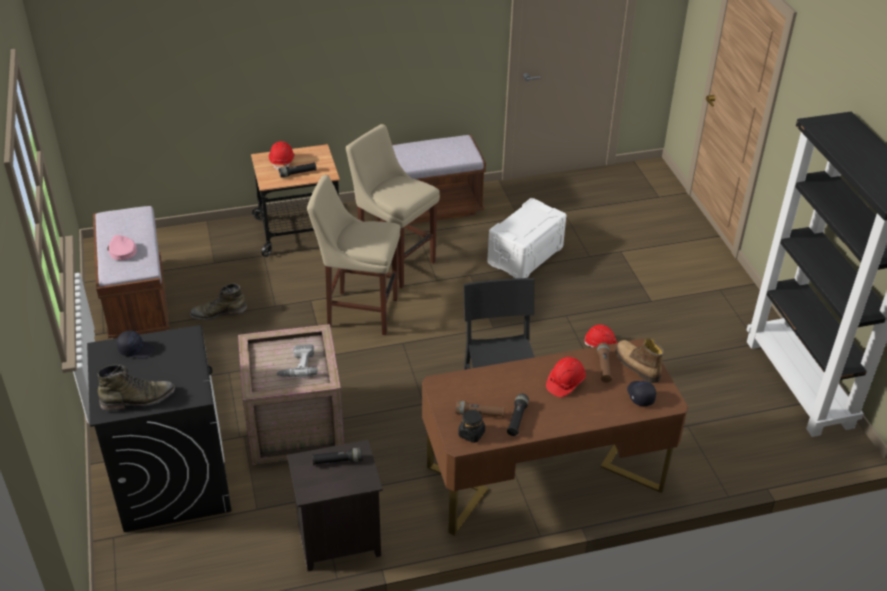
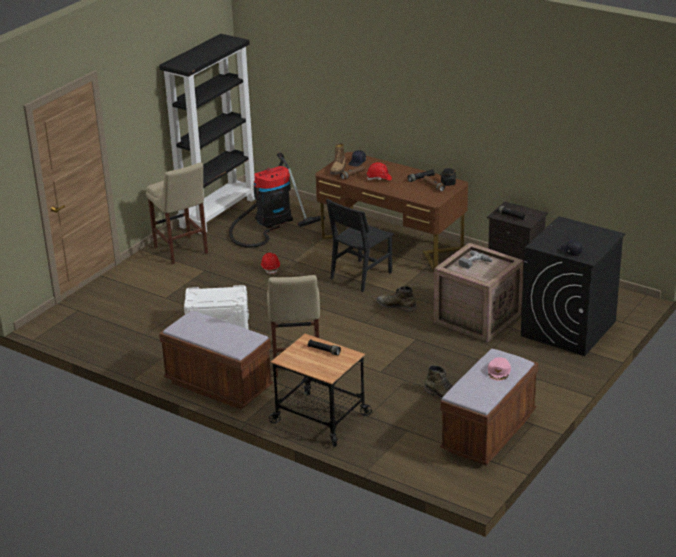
camera: 130 degrees left, 10 degrees down
green boot [97,364,175,411] -> green boot moved to [376,286,417,312]
red hard hat [269,141,295,170] -> none
beige stool [307,175,401,335] -> beige stool moved to [146,163,208,264]
none -> vacuum cleaner [229,152,325,248]

